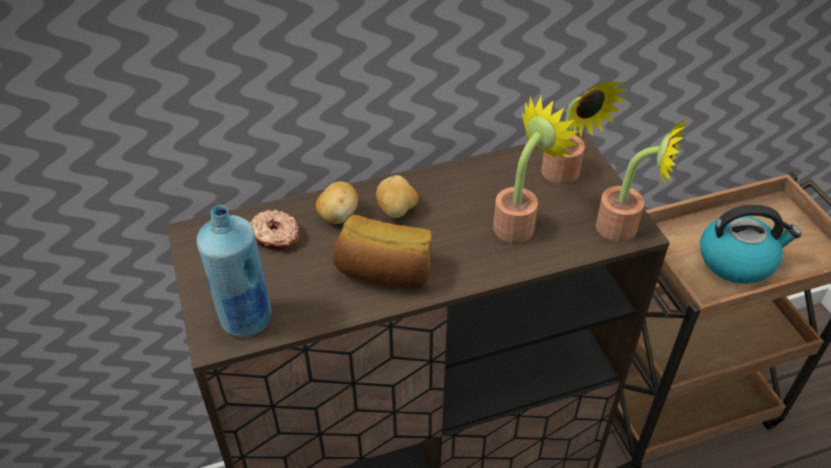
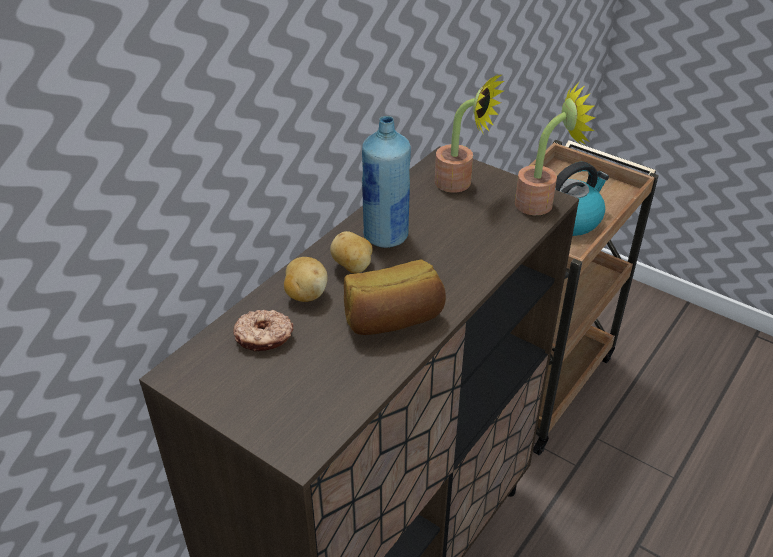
camera: 35 degrees left, 5 degrees down
blue bottle [197,205,272,337] -> blue bottle moved to [362,116,411,248]
potted plant [493,95,579,243] -> none

